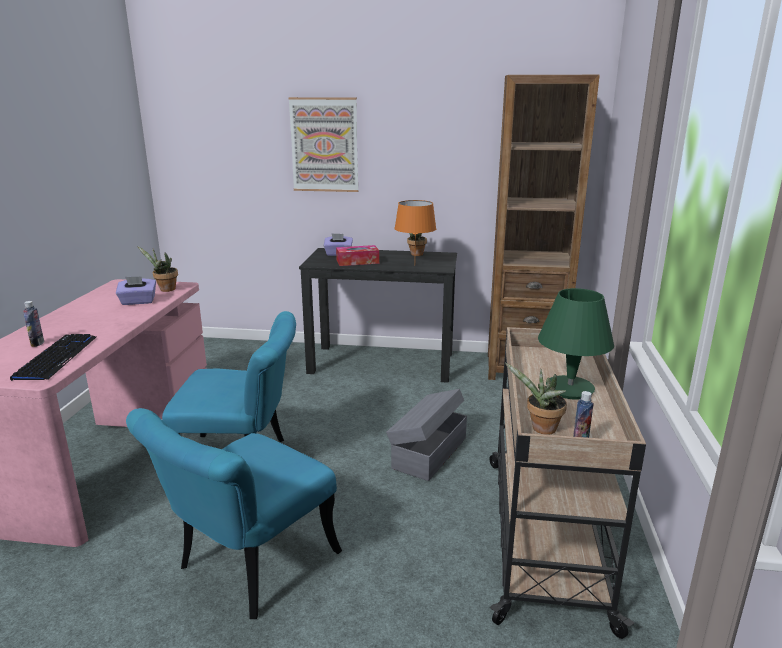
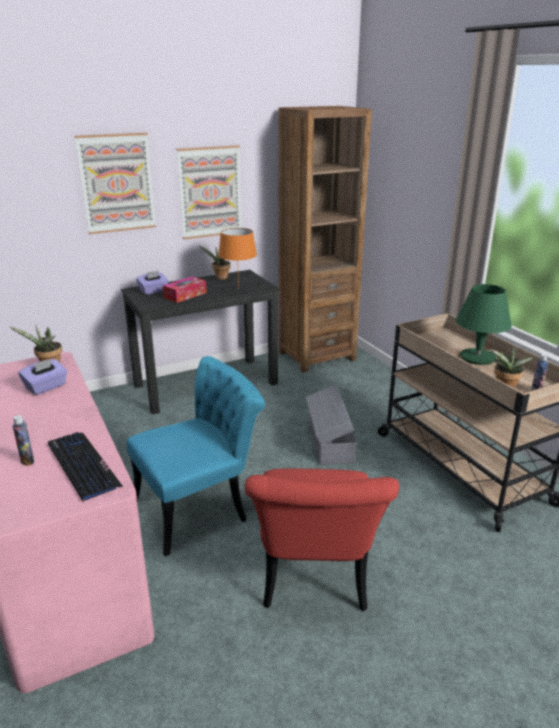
camera: 35 degrees left, 5 degrees up
turquoise chair [126,408,342,619] -> red chair [245,468,399,611]
none -> picture [176,145,242,239]

